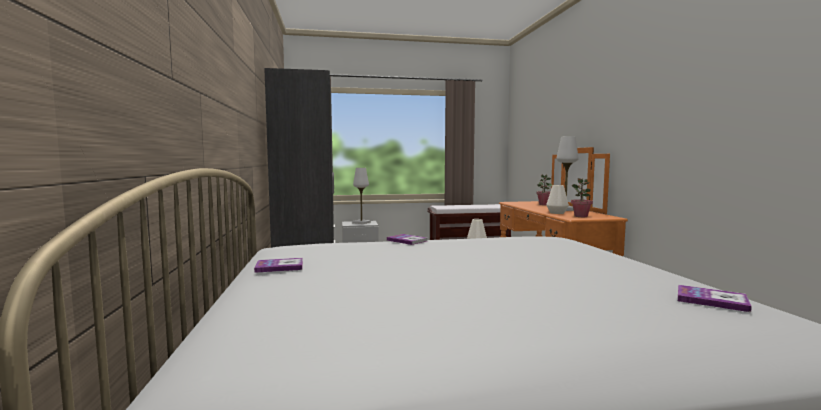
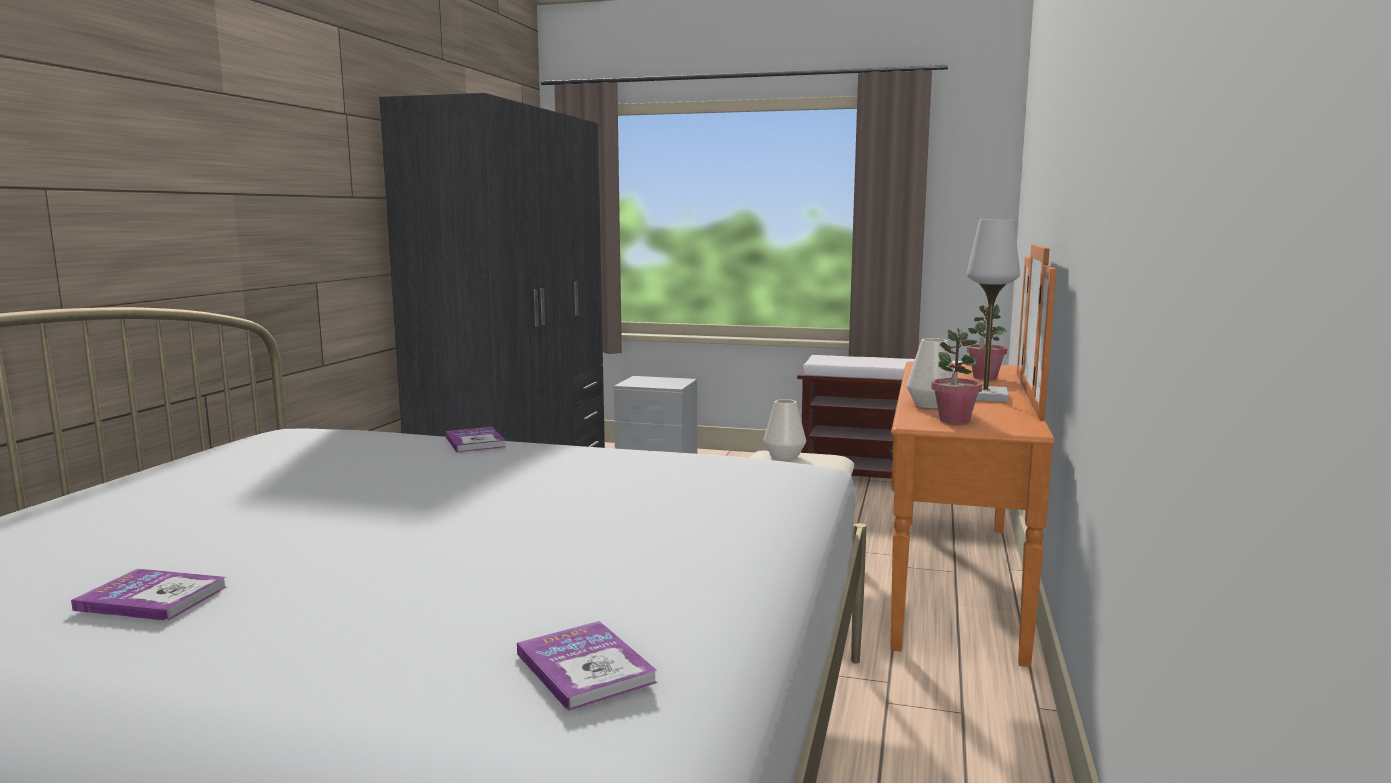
camera: 25 degrees right, 5 degrees up
book [254,258,303,273] -> book moved to [71,569,227,621]
white table lamp [352,168,371,224] -> none

